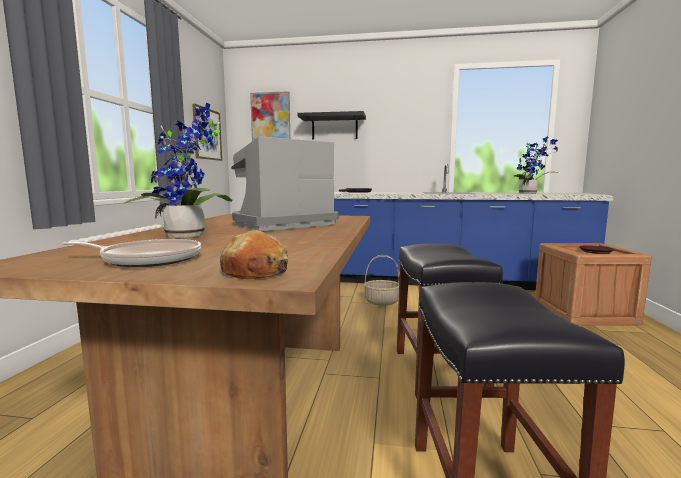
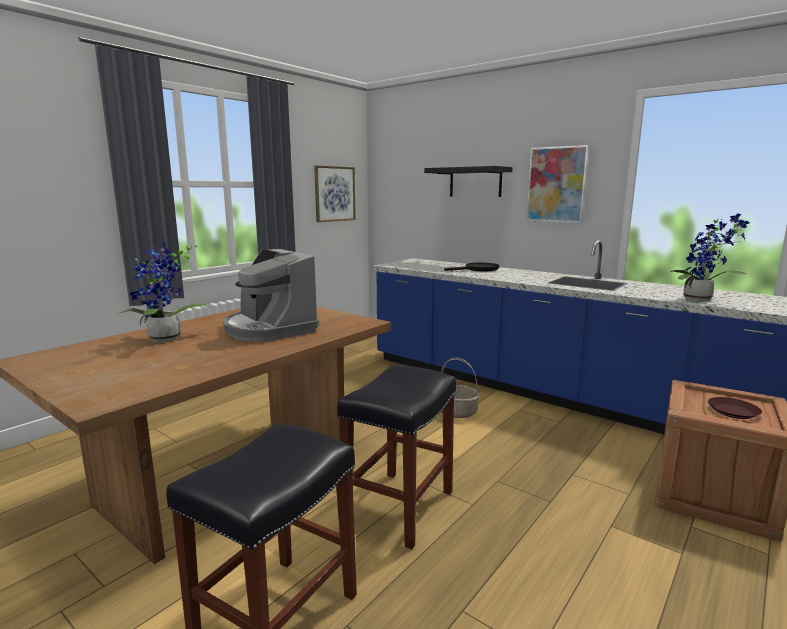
camera: 30 degrees right, 5 degrees up
frying pan [62,239,201,267] -> none
bread [220,230,289,279] -> none
coffee machine [231,136,339,231] -> coffee machine turned 120 degrees counterclockwise [223,249,319,342]
picture [250,91,290,141] -> picture moved to [526,145,589,223]

